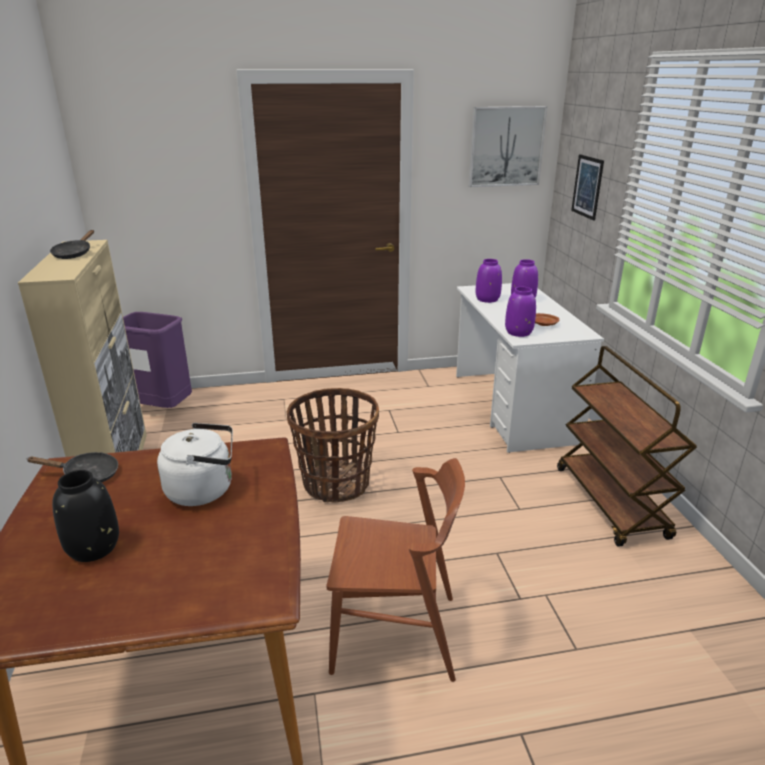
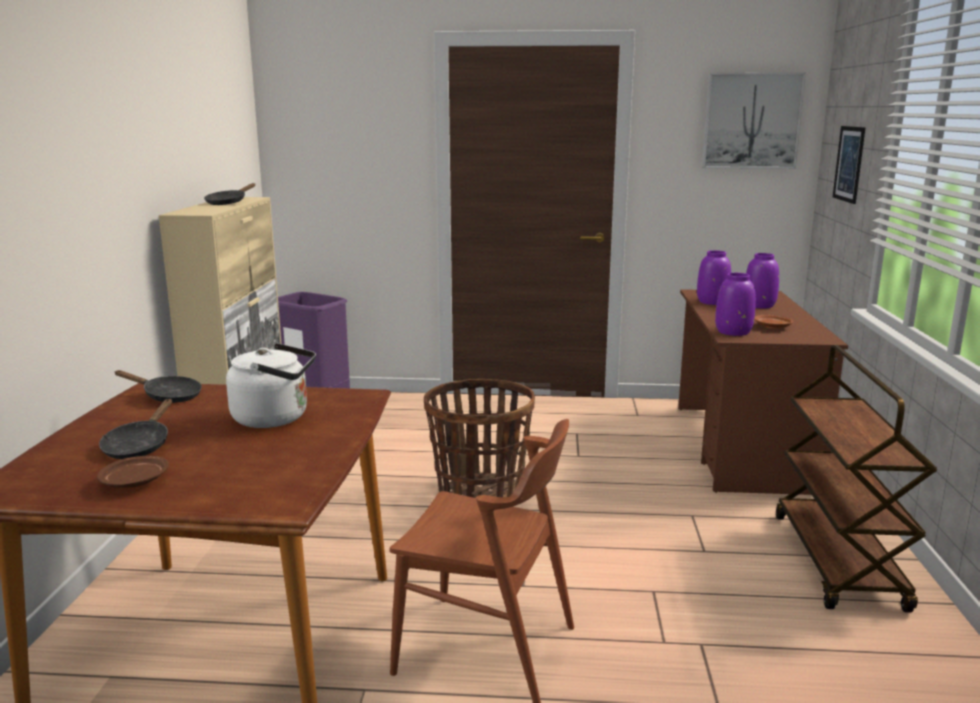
camera: 15 degrees right, 10 degrees down
black vase [52,470,119,562] -> black frying pan [99,399,172,459]
white desk [456,283,604,453] -> brown desk [678,289,848,495]
none -> brown plate [97,456,169,488]

